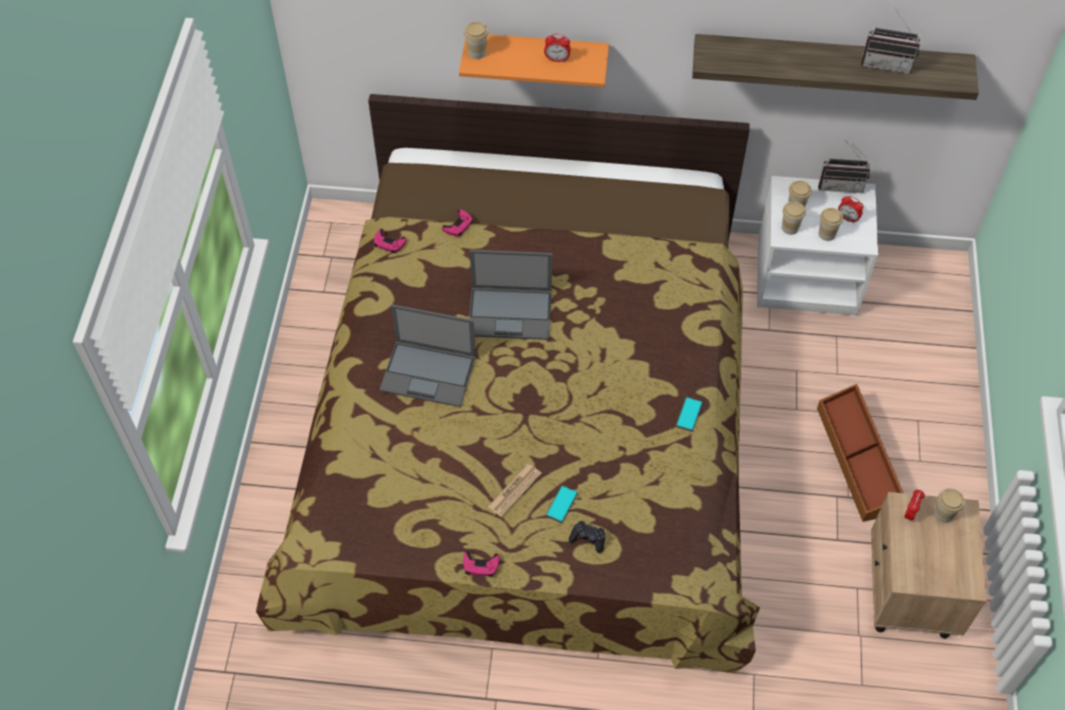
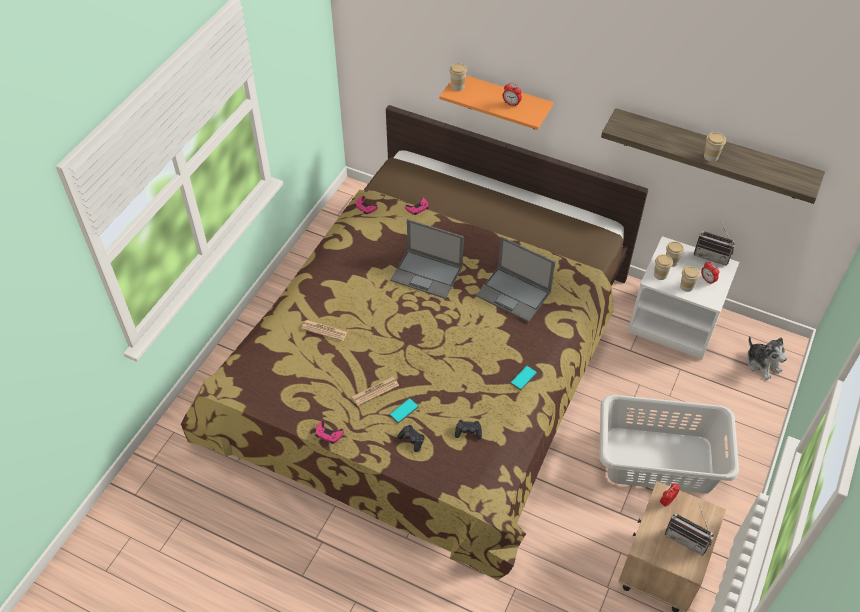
camera: 20 degrees right, 5 degrees down
laptop [379,304,476,407] -> laptop moved to [476,236,555,322]
brown storage box [817,384,903,522] -> grey laundry basket [600,395,739,493]
radio [861,8,920,74] -> radio moved to [665,503,714,555]
cup [934,488,965,523] -> cup moved to [704,132,726,162]
none -> newspaper [301,320,347,341]
none -> black game controller [455,420,482,439]
none -> plush toy [747,336,788,380]

